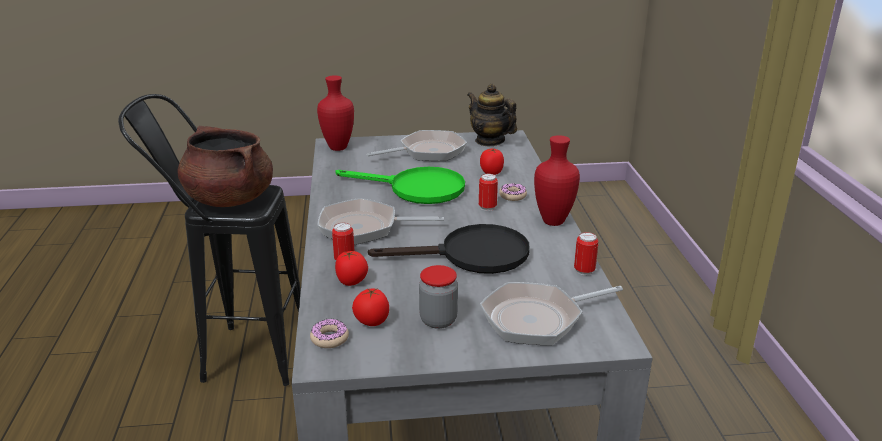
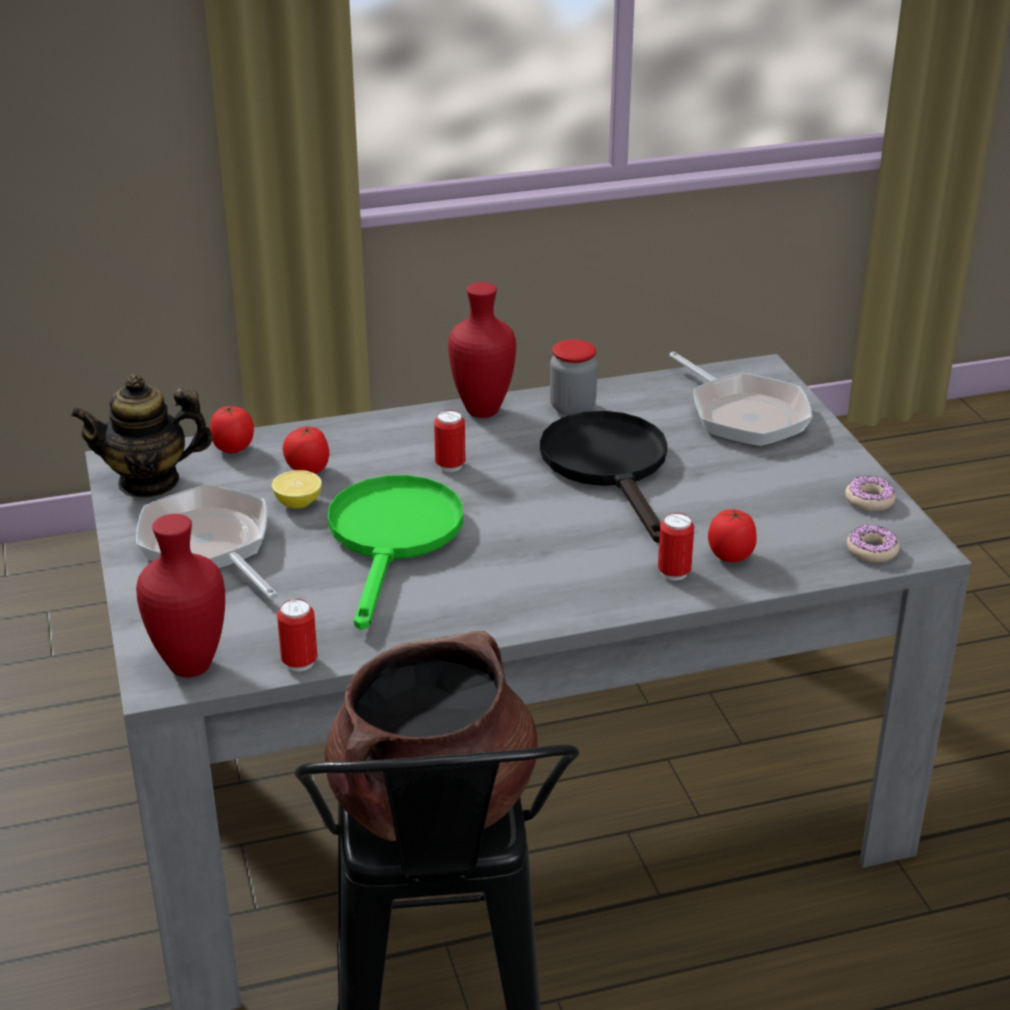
camera: 100 degrees left, 5 degrees up
frying pan [317,198,444,245] -> none
tomato [352,288,389,326] -> tomato moved to [210,405,254,453]
jar [419,265,458,329] -> jar moved to [550,339,598,416]
teapot [467,84,517,146] -> teapot turned 45 degrees clockwise [71,374,213,498]
donut [499,183,527,201] -> donut moved to [845,476,896,511]
can [574,232,598,276] -> can moved to [277,599,317,671]
none -> lemon [272,470,322,509]

